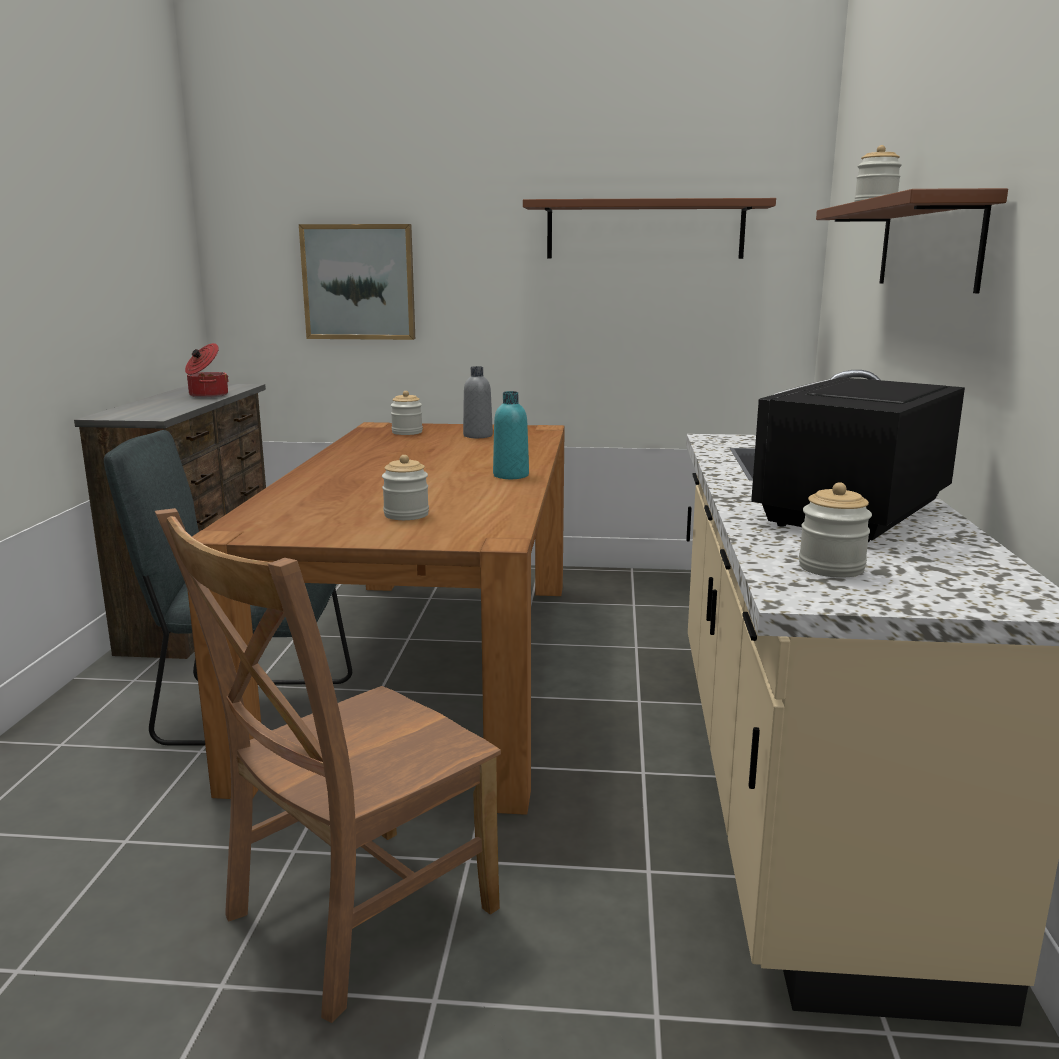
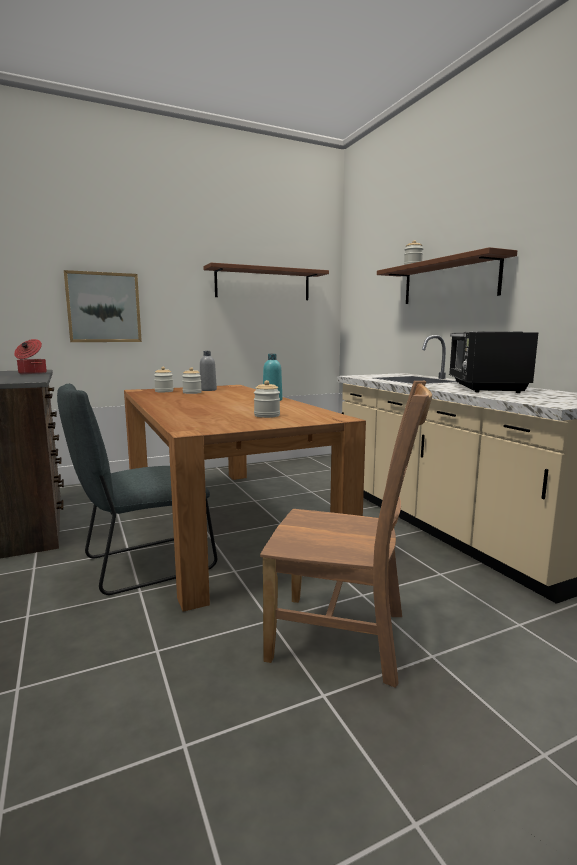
camera: 30 degrees left, 5 degrees down
brown chair [155,508,501,1023] -> brown chair turned 90 degrees counterclockwise [260,381,432,688]
jar [799,482,872,578] -> jar moved to [182,367,202,394]

